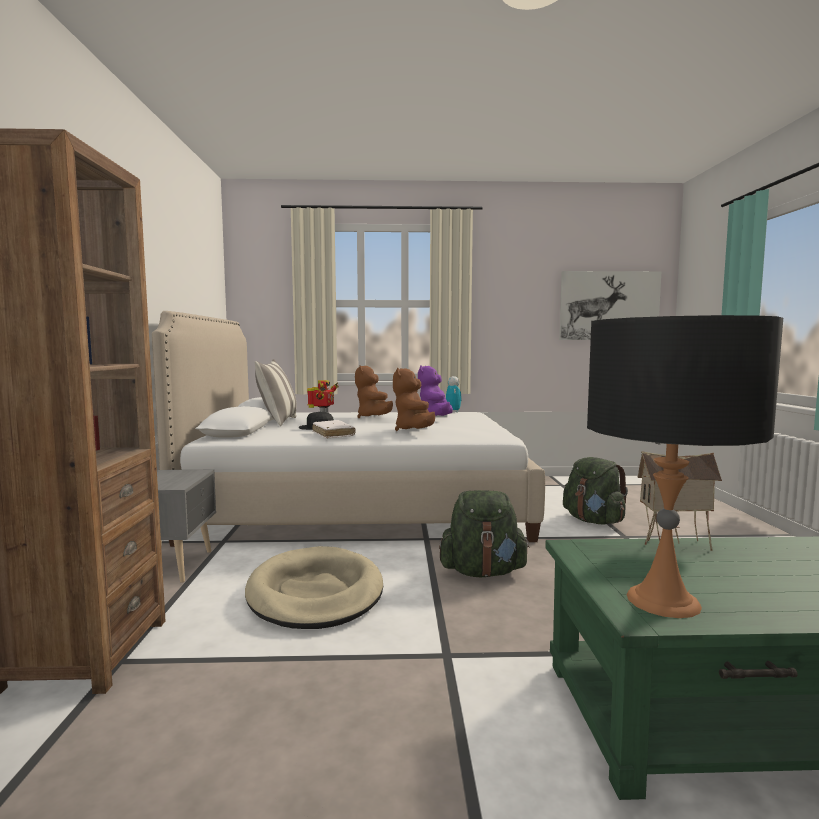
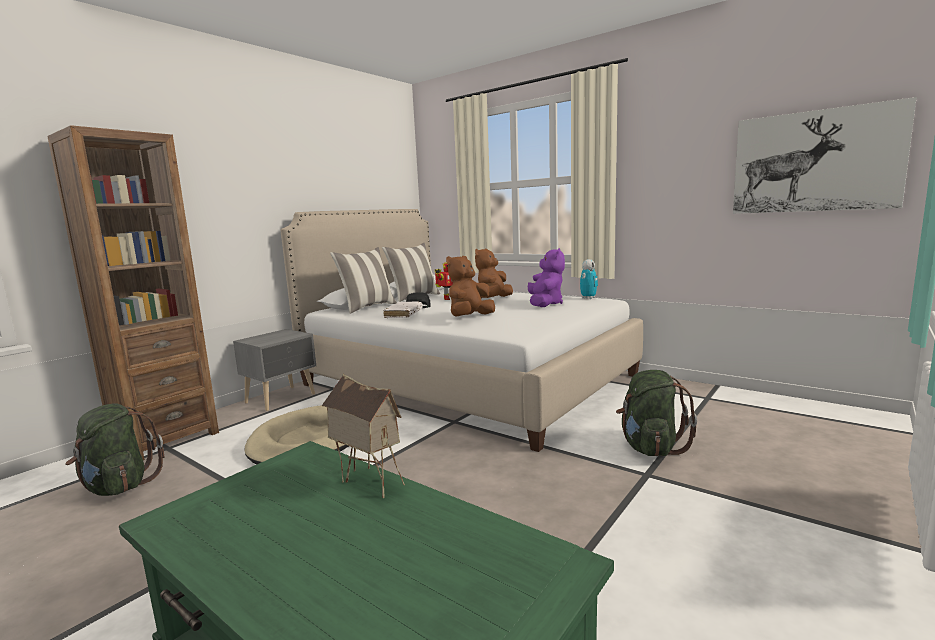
camera: 40 degrees right, 5 degrees up
purple plush toy [418,365,453,416] -> purple plush toy turned 135 degrees clockwise [528,248,565,307]
green backpack [439,490,530,577] -> green backpack moved to [66,403,164,496]
black table lamp [587,315,783,618] -> none
none -> pillow [330,247,397,314]

